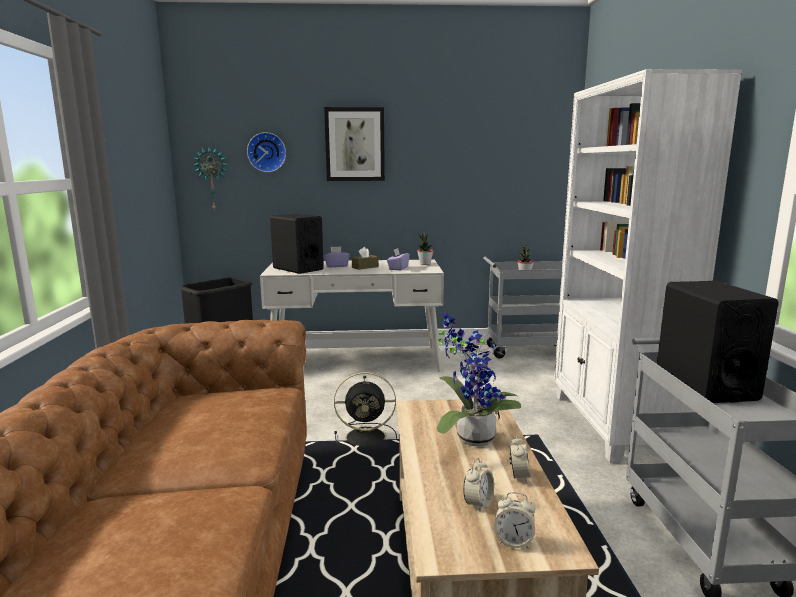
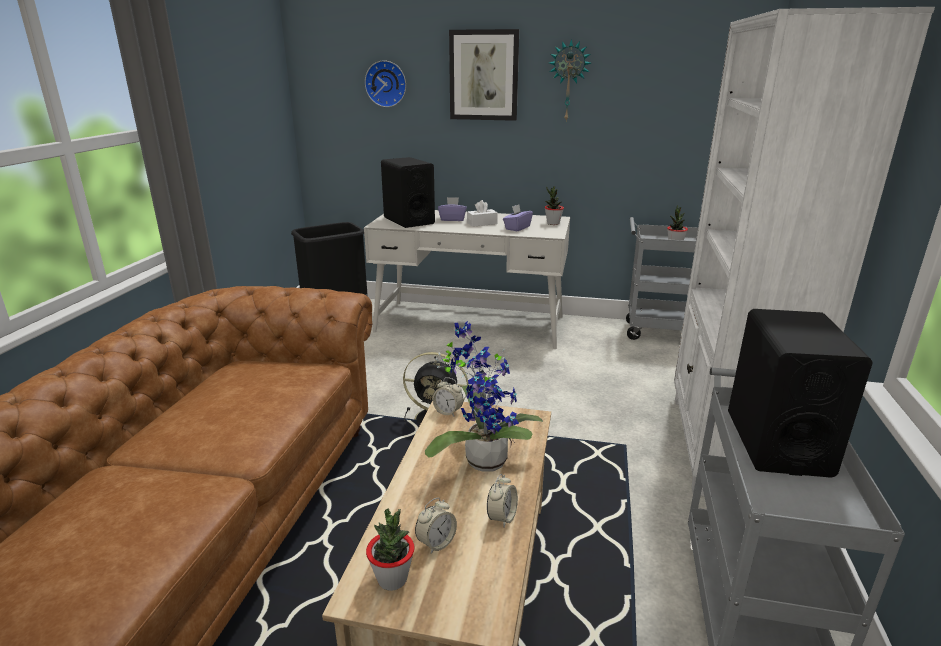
camera: 15 degrees right, 10 degrees up
wall clock [193,146,229,212] -> wall clock moved to [549,39,591,121]
brown tissue box [352,247,379,270] -> white tissue box [467,200,498,227]
alarm clock [494,492,535,548] -> alarm clock moved to [432,377,463,416]
none -> potted plant [366,508,415,591]

